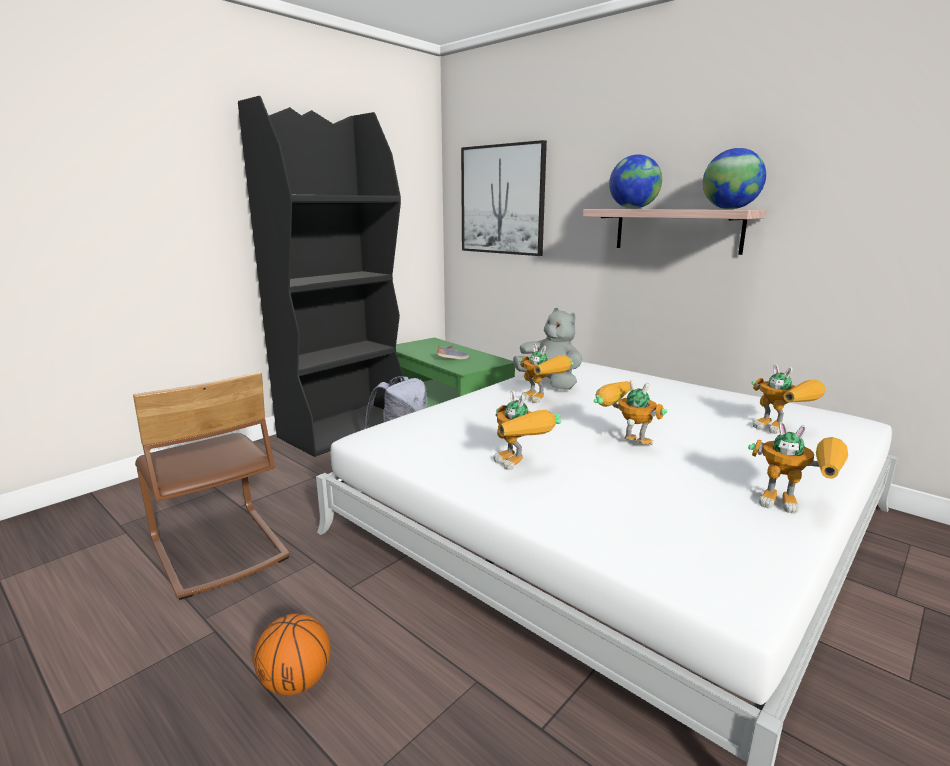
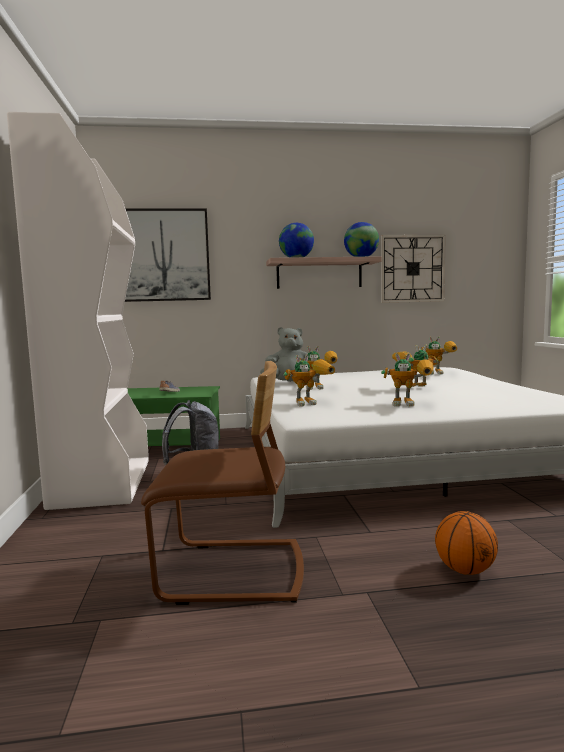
camera: 50 degrees left, 10 degrees down
black bookcase [238,96,404,457] -> white bookcase [7,112,149,510]
toy robot [748,421,848,514] -> toy robot moved to [284,354,335,407]
none -> wall clock [381,235,446,303]

